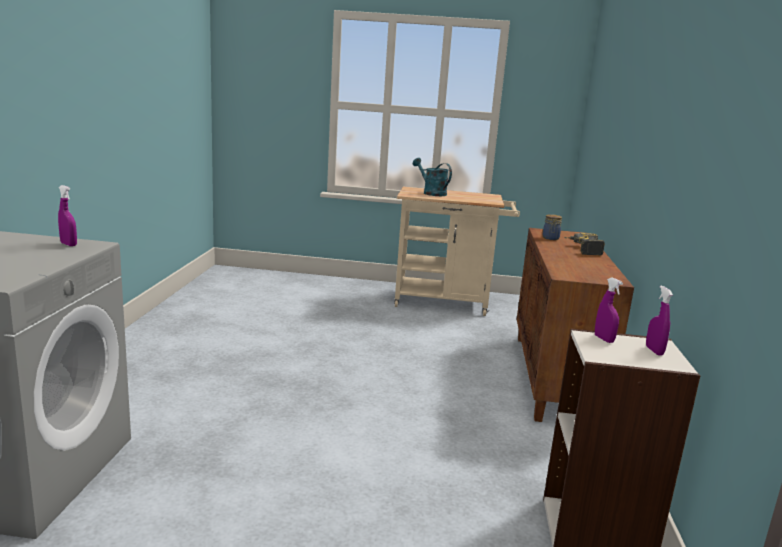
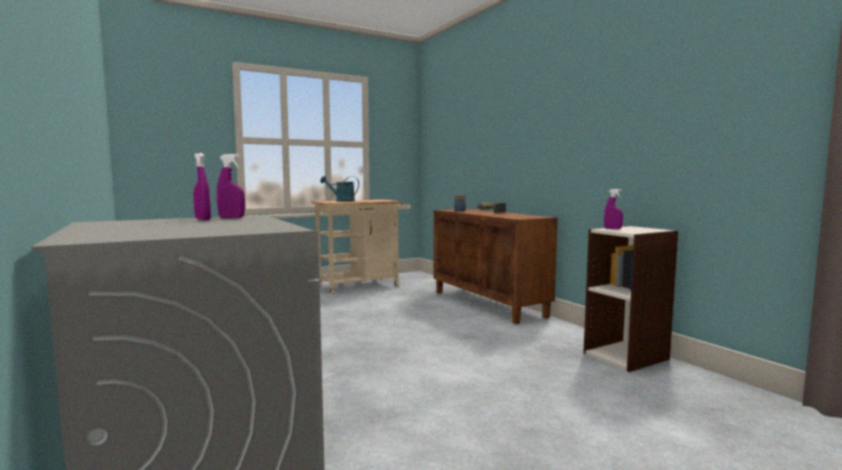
camera: 35 degrees left, 10 degrees down
purple spray bottle [646,285,673,356] -> purple spray bottle moved to [194,153,211,220]

